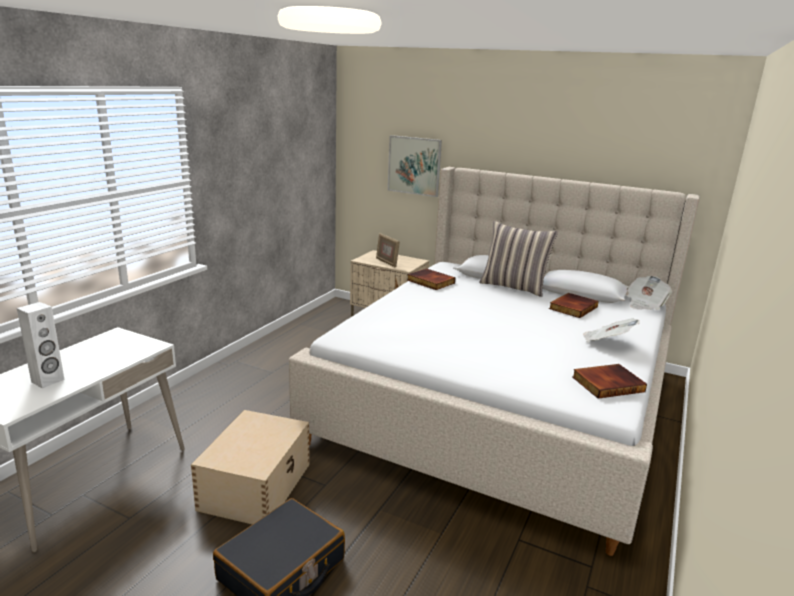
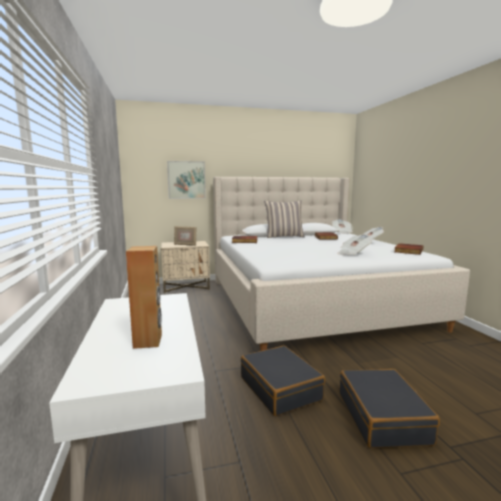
camera: 40 degrees left, 10 degrees down
white speaker [17,302,65,388] -> brown speaker [126,246,162,349]
beige storage box [191,410,310,525] -> black suitcase [241,345,325,416]
none -> newspaper [337,234,372,255]

